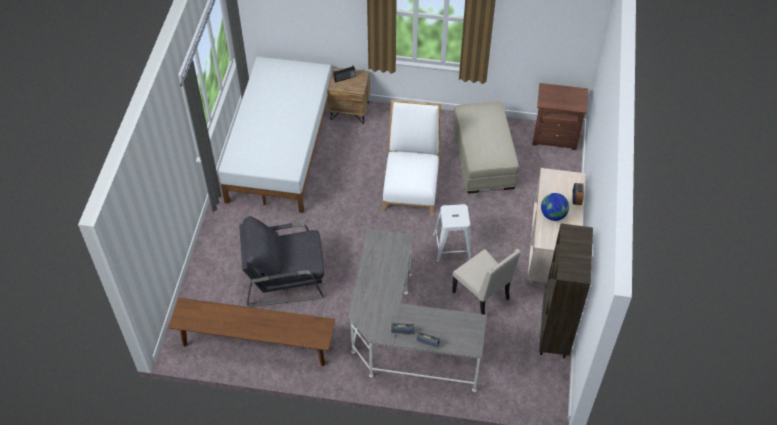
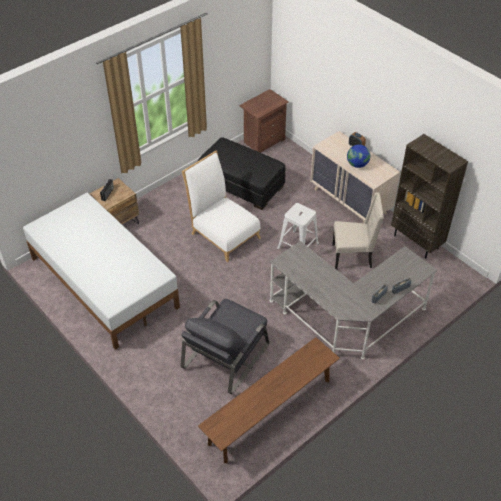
camera: 50 degrees left, 5 degrees down
beige ottoman [452,101,519,194] -> black ottoman [198,137,286,210]

